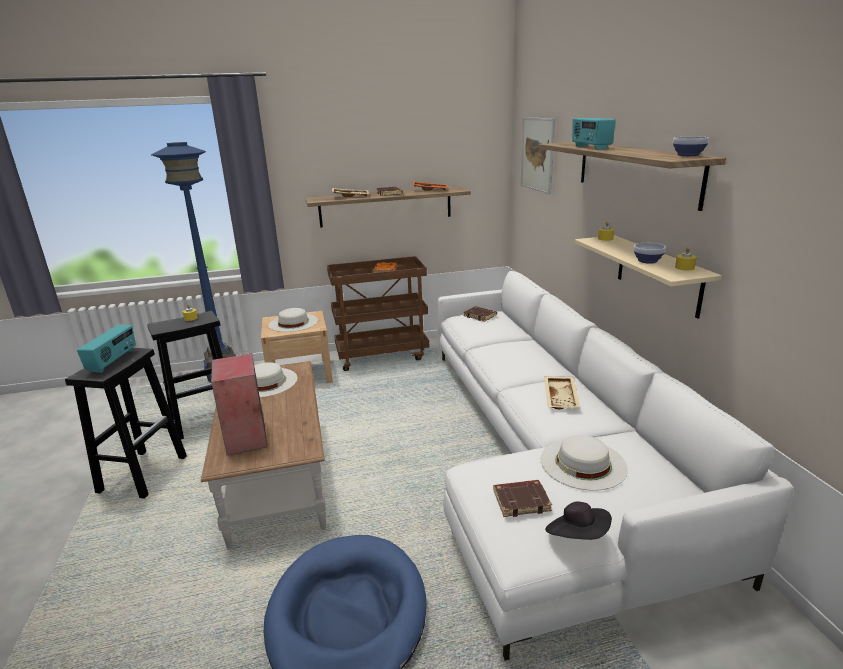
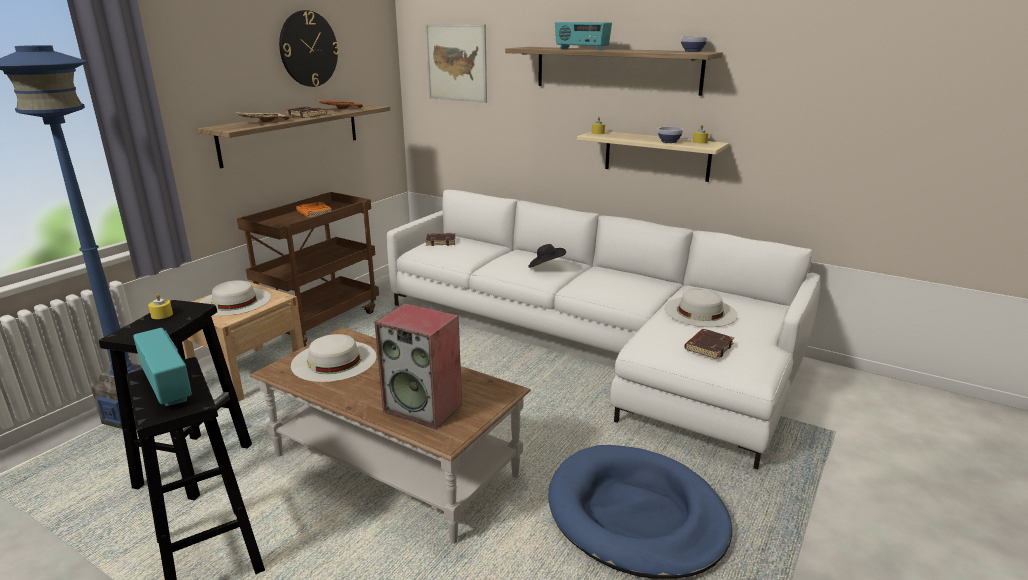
camera: 45 degrees left, 0 degrees up
beige tray [544,376,580,409] -> none
black hat [545,502,612,540] -> black hat moved to [528,244,566,268]
none -> wall clock [279,10,339,87]

